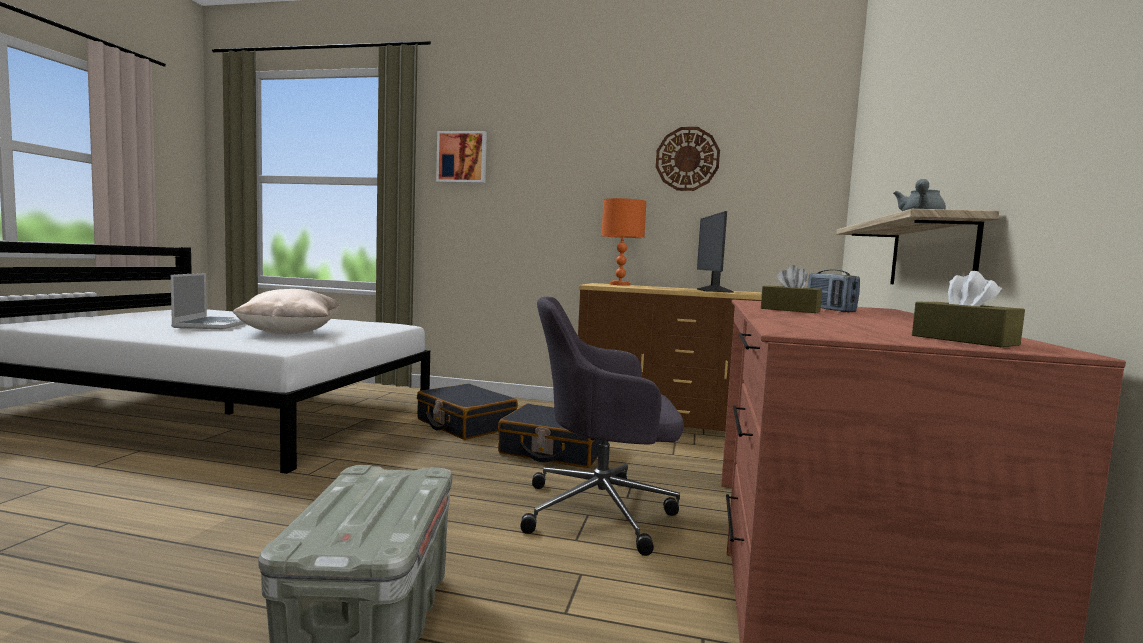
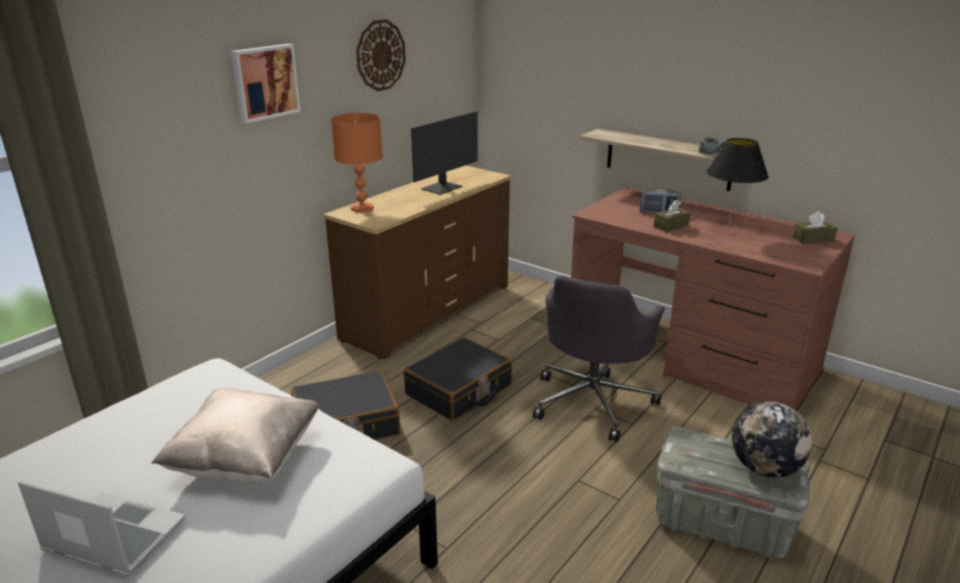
camera: 65 degrees left, 20 degrees up
picture [436,131,487,183] -> picture moved to [231,44,301,123]
monitor [697,211,734,293] -> monitor turned 75 degrees counterclockwise [411,111,478,195]
none -> black table lamp [707,138,769,231]
none -> globe [732,401,812,478]

